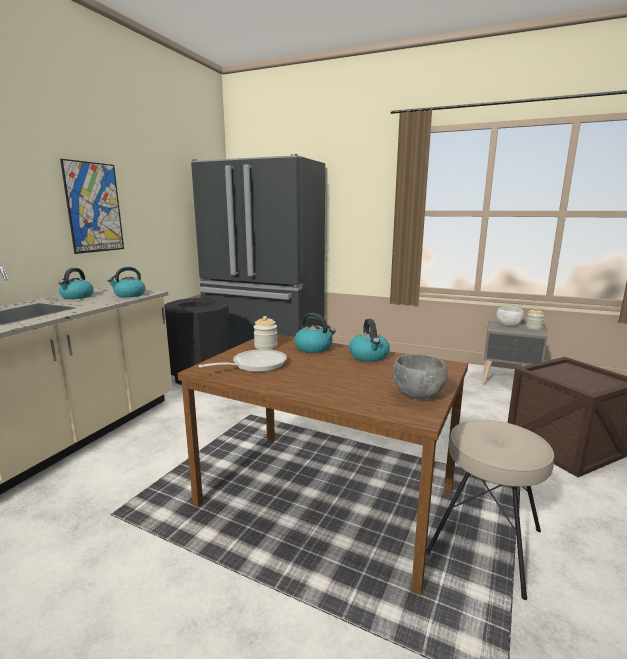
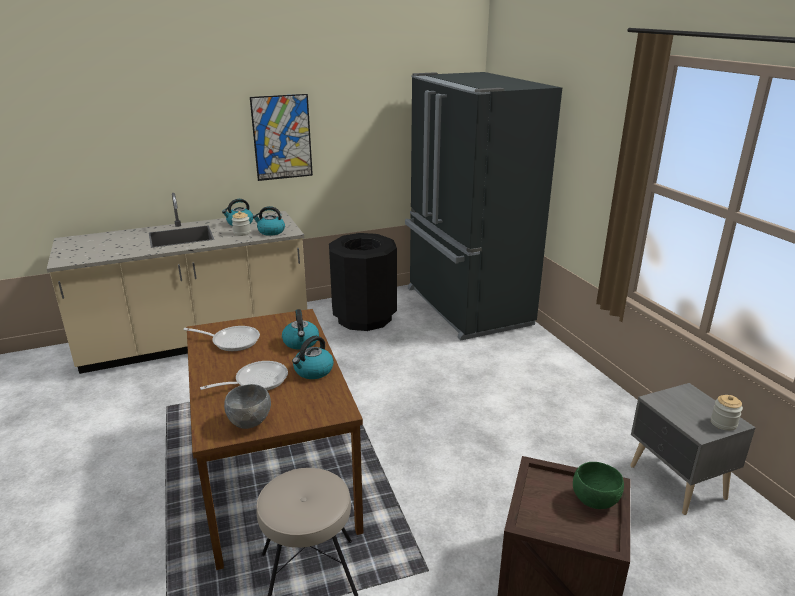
camera: 45 degrees right, 10 degrees up
jar [254,316,277,350] -> jar moved to [232,211,251,236]
white bowl [497,307,524,326] -> none
none -> frying pan [200,361,288,391]
none -> green bowl [573,462,624,509]

